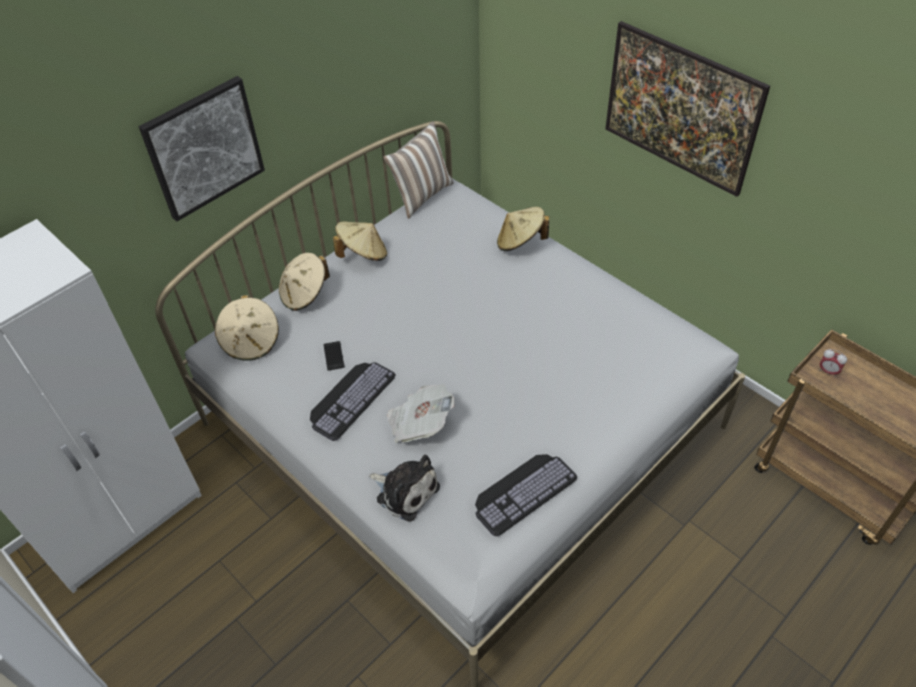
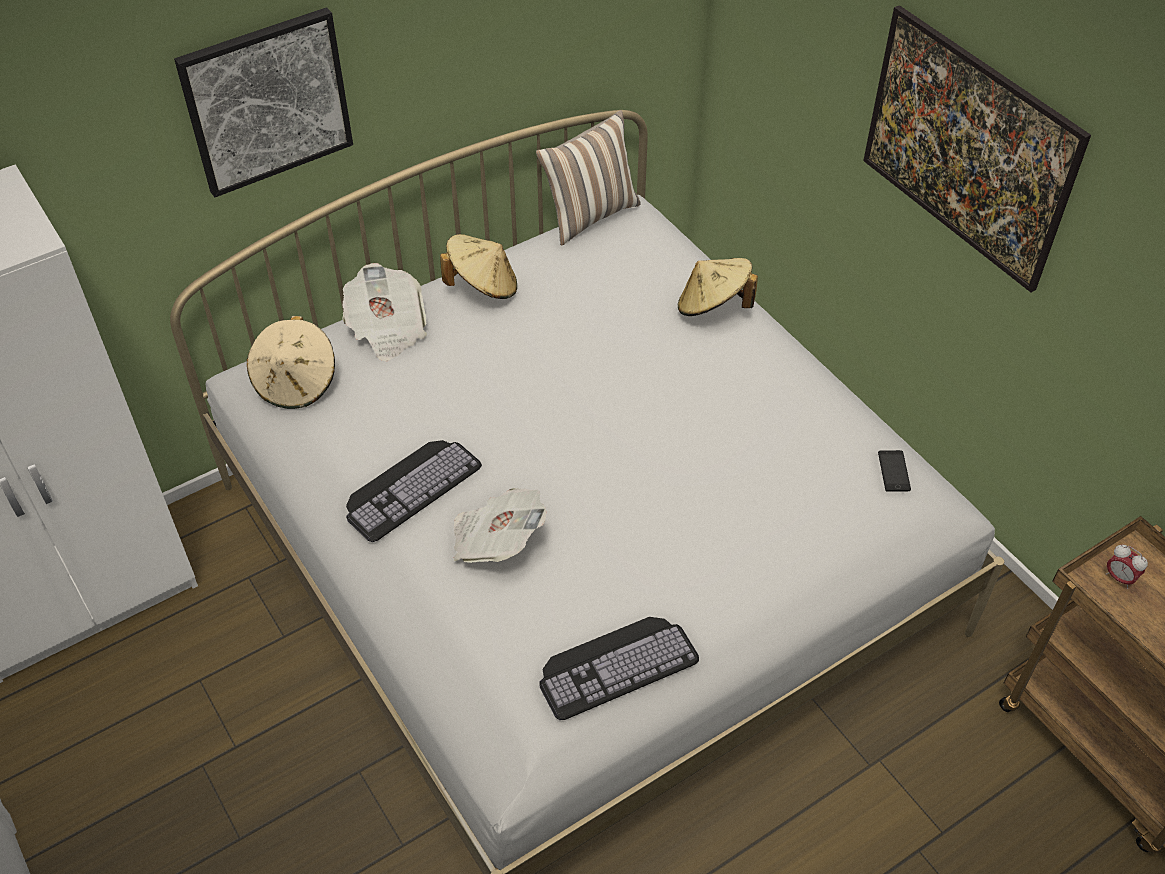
camera: 10 degrees right, 0 degrees up
beige hat [279,253,330,311] -> newspaper [342,263,427,361]
phone [324,341,344,371] -> phone moved to [878,450,911,492]
plush toy [369,454,440,522] -> none

